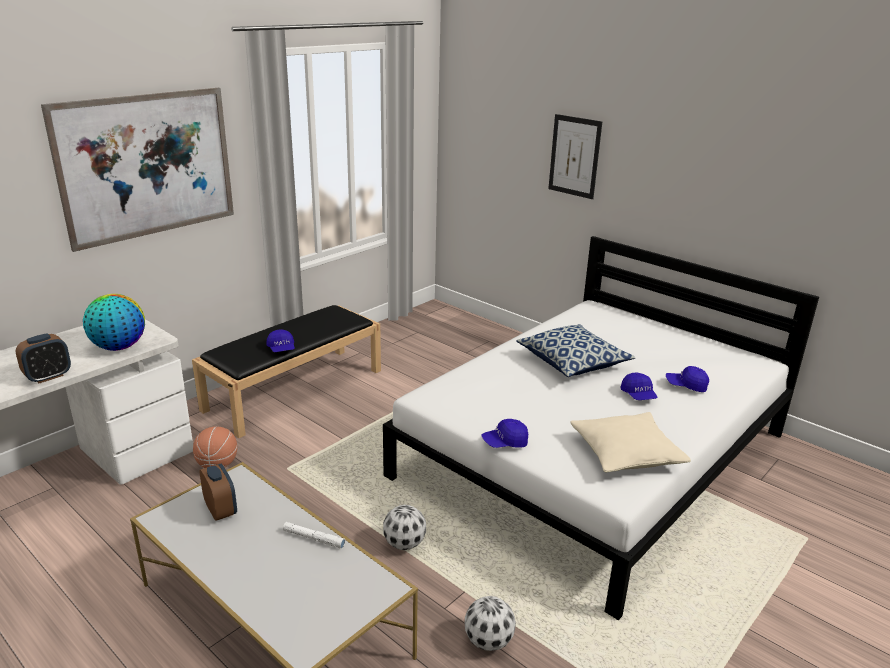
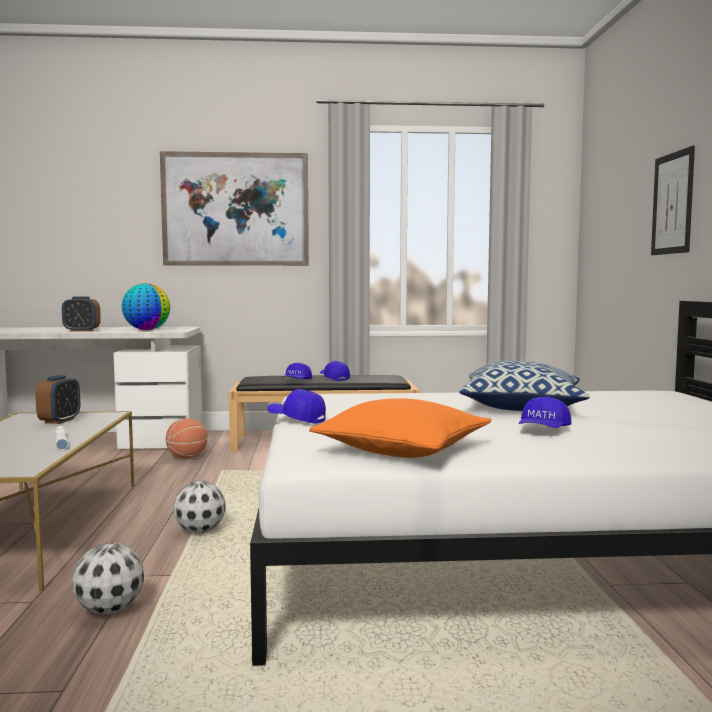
camera: 45 degrees right, 20 degrees down
beige pillow [570,412,691,472] -> orange pillow [309,398,492,458]
blue cap [666,366,709,392] -> blue cap moved to [320,361,350,381]

